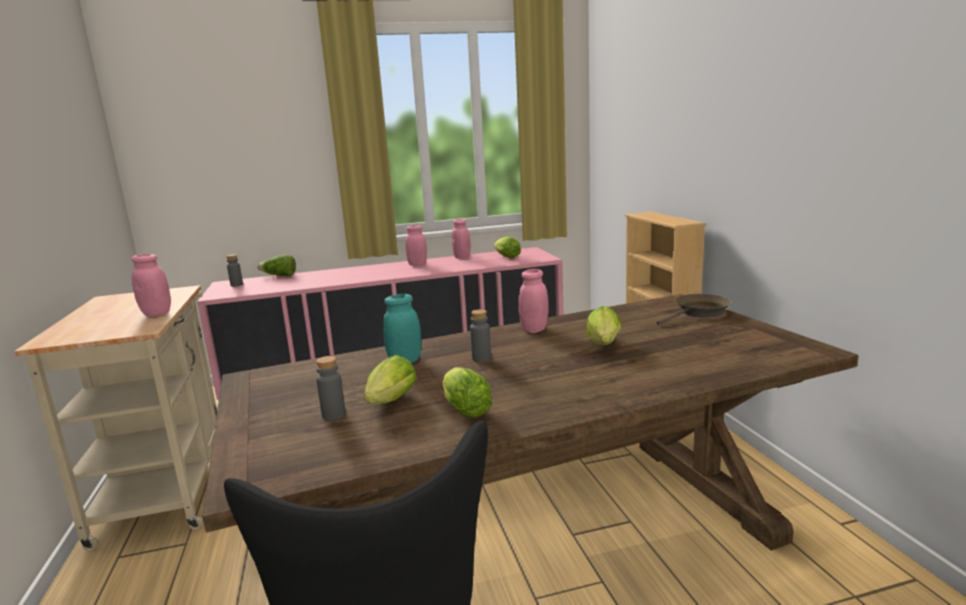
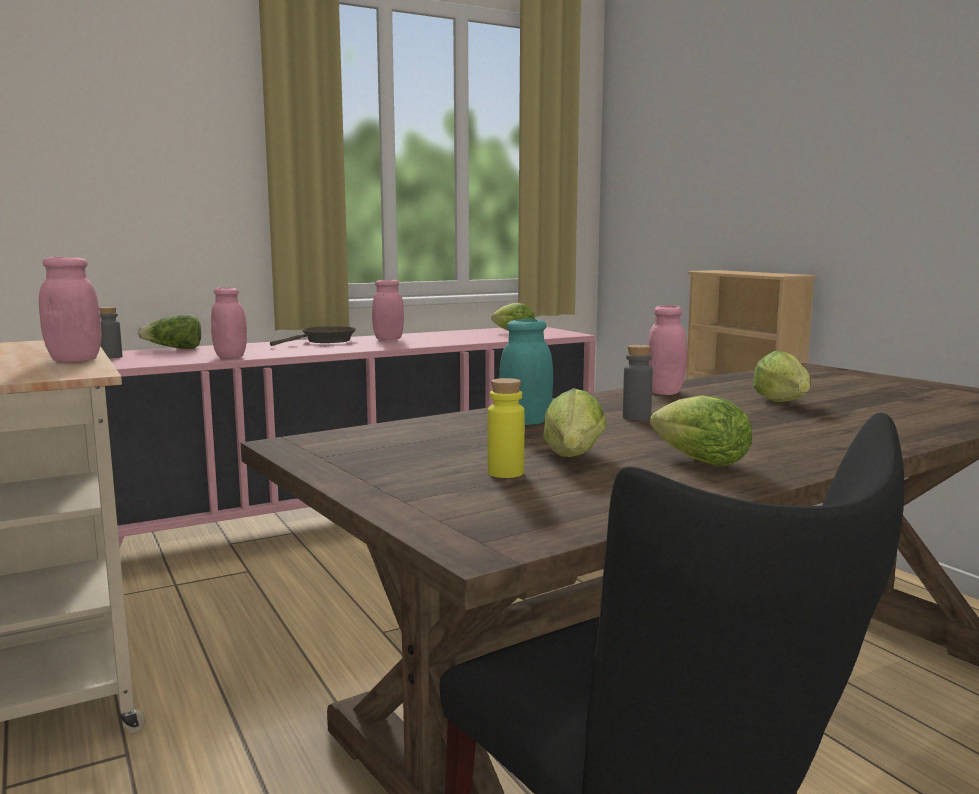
camera: 15 degrees left, 5 degrees down
grey bottle [316,356,346,420] -> yellow bottle [487,378,525,478]
pink jar [452,219,471,259] -> pink jar moved to [211,287,247,358]
brown frying pan [656,294,732,325] -> brown frying pan moved to [270,326,356,346]

